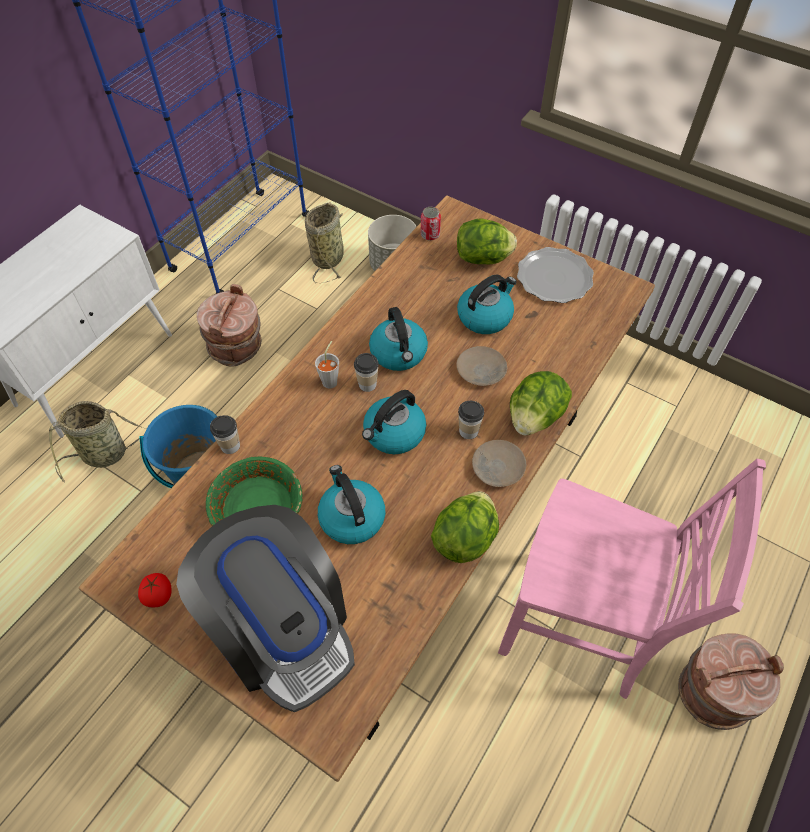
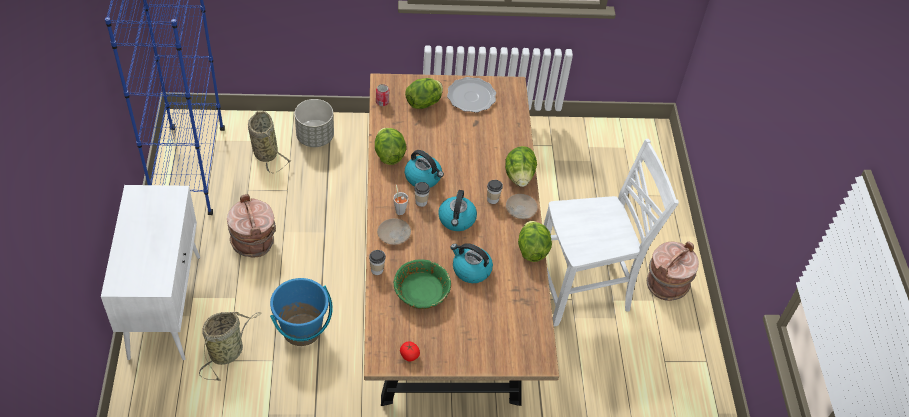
camera: 40 degrees left, 5 degrees down
coffee machine [176,505,355,712] -> none
beige plate [456,346,507,386] -> beige plate moved to [377,218,411,245]
kettle [457,275,517,334] -> none
pink chair [498,459,766,699] -> white chair [544,139,679,326]
none -> lettuce [375,128,407,165]

